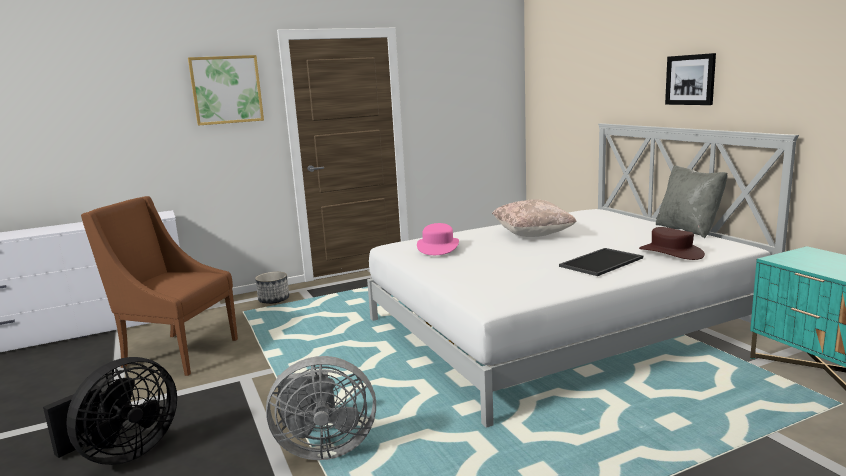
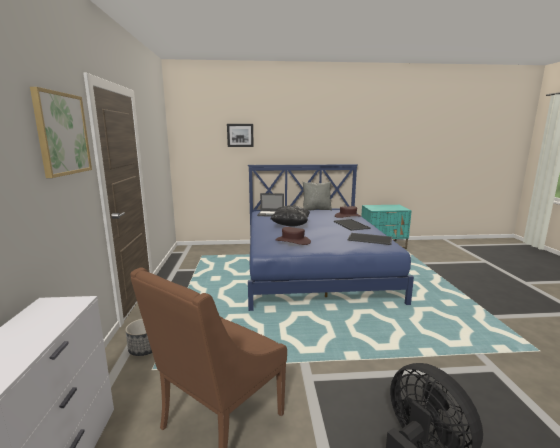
camera: 70 degrees left, 0 degrees up
grey fan [266,356,376,460] -> none
white bed [367,123,799,428] -> blue bed [248,164,414,311]
pink hat [417,223,459,255] -> brown hat [275,227,311,245]
beige pillow [492,199,576,237] -> black pillow [270,205,310,227]
picture [665,53,716,105] -> picture moved to [227,124,254,147]
none -> laptop [257,193,284,217]
none -> tray [347,233,392,245]

